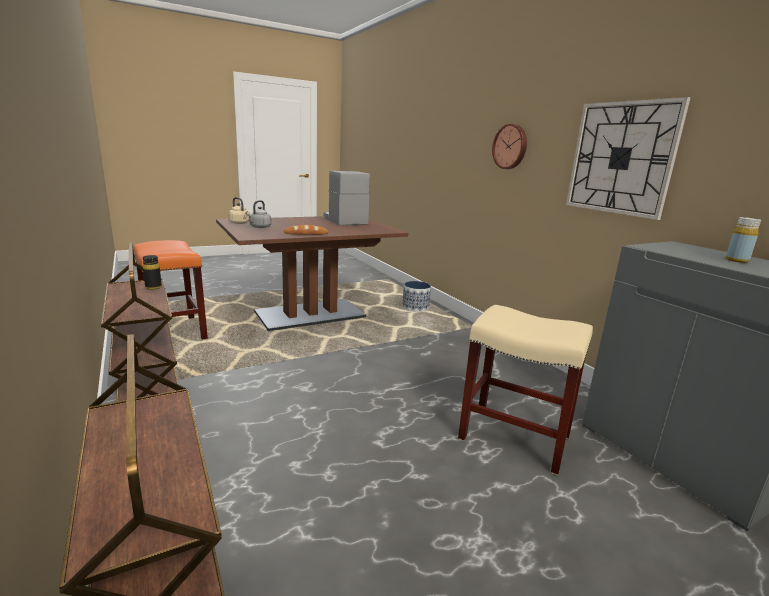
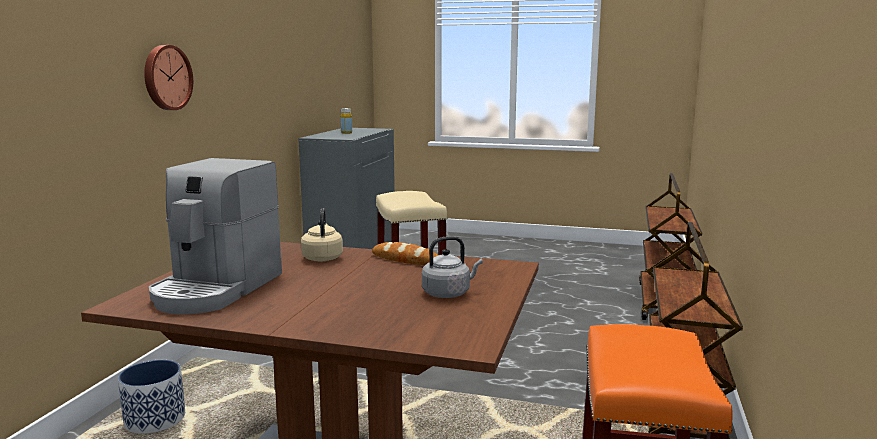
camera: 135 degrees left, 5 degrees down
black bottle [143,255,162,290] -> none
beige kettle [228,197,250,224] -> beige kettle moved to [301,208,343,261]
wall clock [566,97,691,220] -> none

